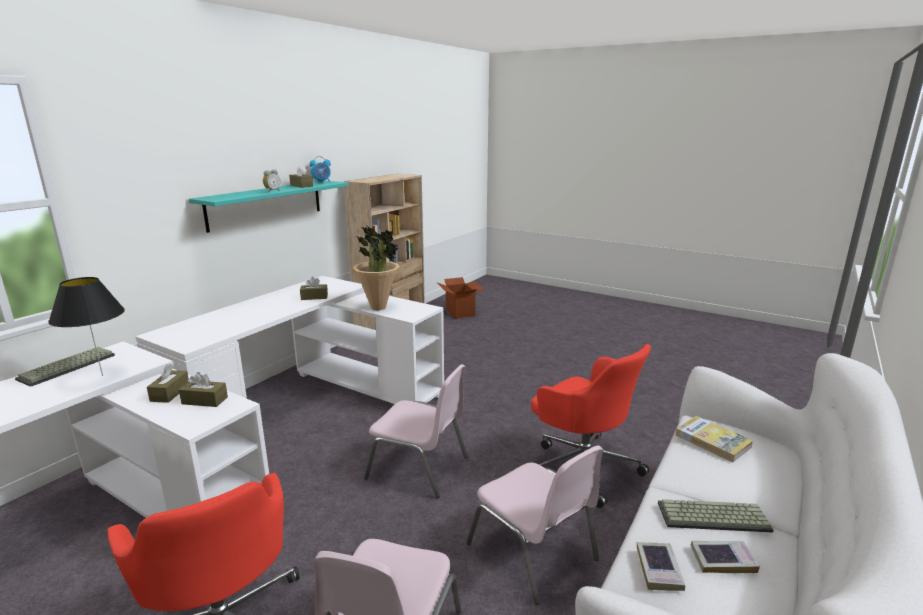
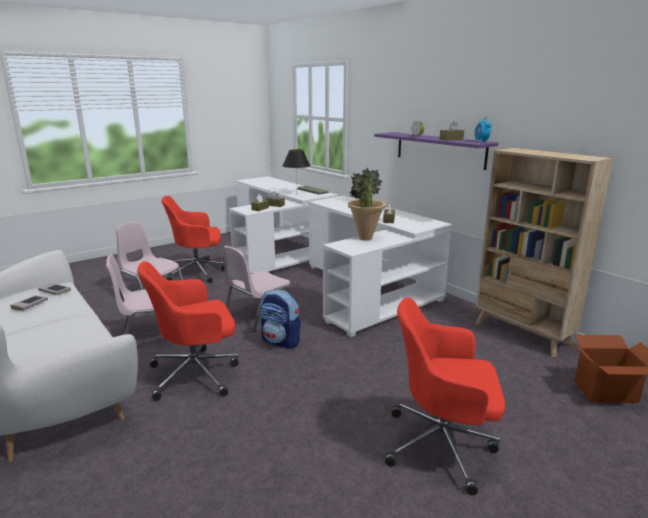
camera: 110 degrees right, 0 degrees up
turquoise shelf [189,180,349,233] -> purple shelf [374,132,499,170]
keyboard [658,499,774,533] -> none
book [675,416,753,462] -> none
none -> backpack [261,290,301,349]
none -> red office chair [385,297,505,495]

